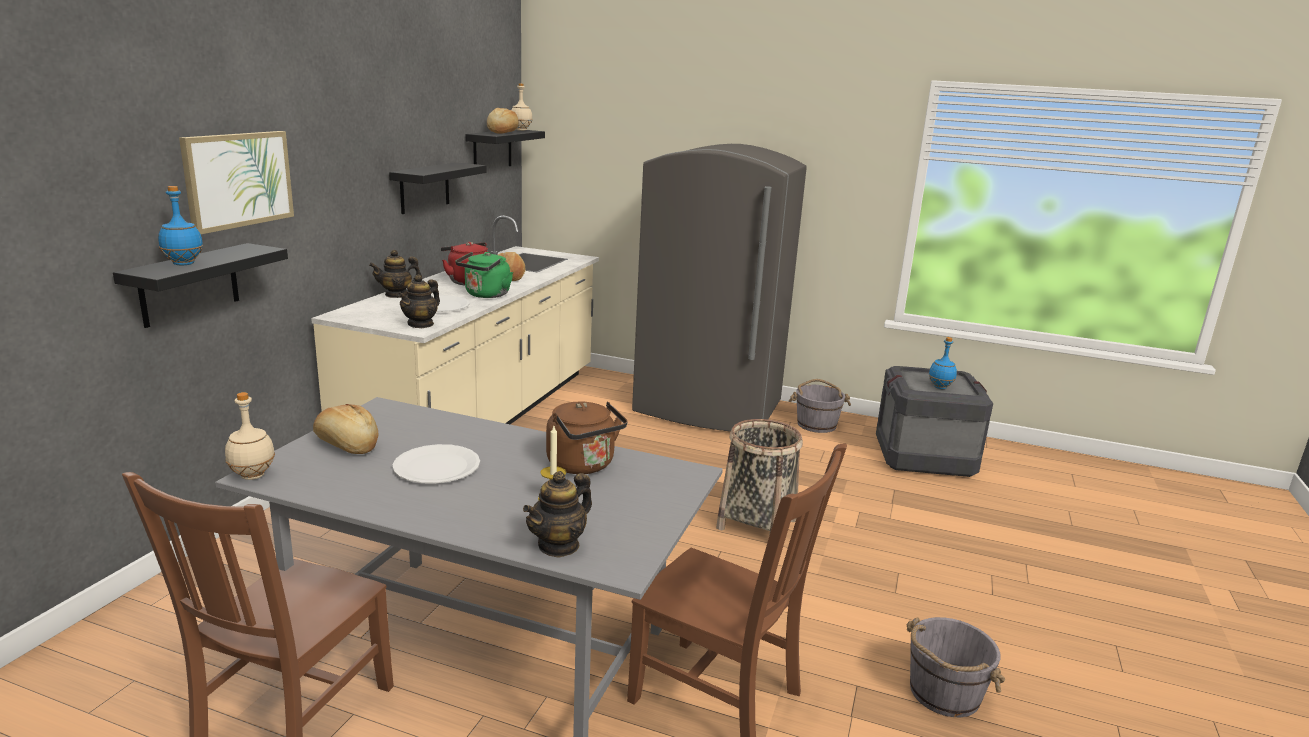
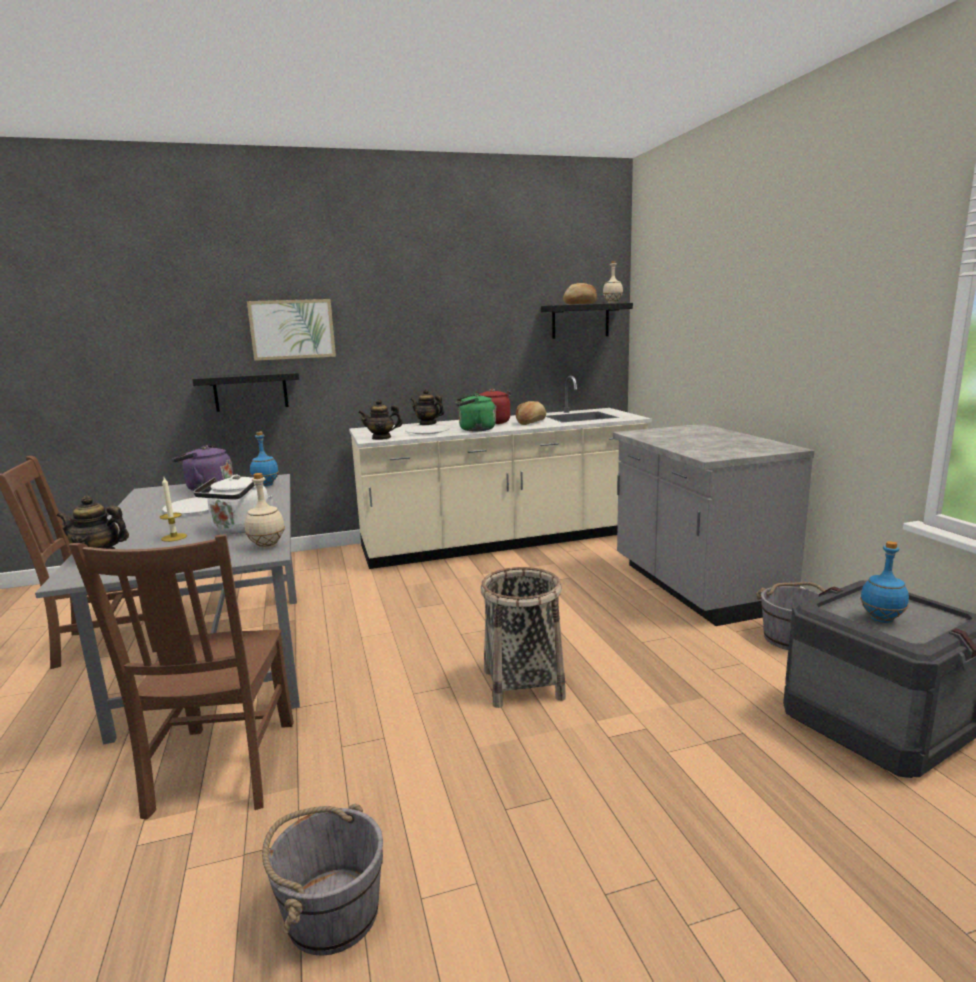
camera: 55 degrees right, 5 degrees down
blue bottle [158,186,203,265] -> blue bottle moved to [250,432,279,486]
beige bottle [225,392,275,480] -> beige bottle moved to [245,473,285,549]
bread [313,404,378,454] -> purple kettle [172,445,233,492]
black shelf [389,162,487,214] -> none
brown kettle [546,402,627,474] -> white kettle [194,475,273,534]
grey fridge [632,144,807,431] -> grey counter [613,424,815,626]

